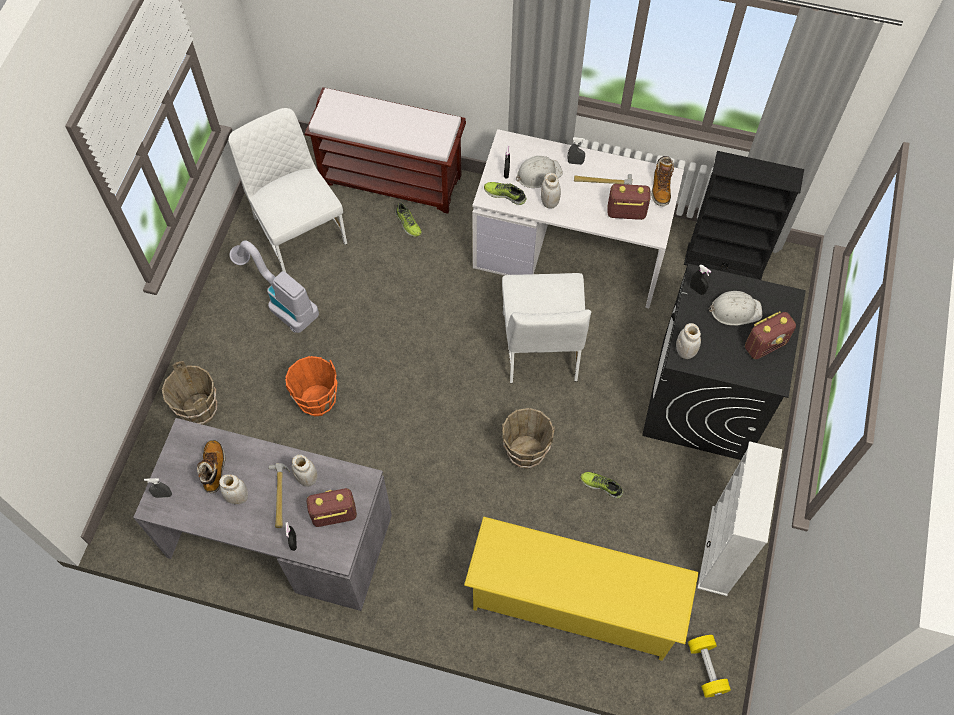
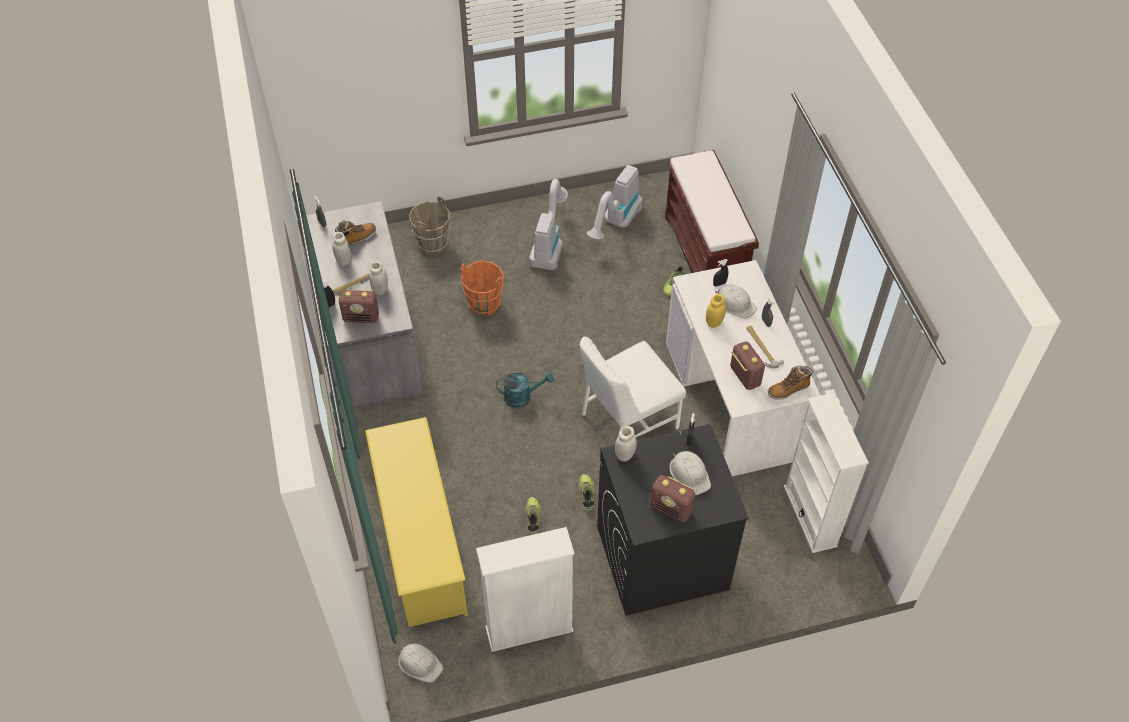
camera: 60 degrees right, 10 degrees down
white chair [228,108,347,272] -> vacuum cleaner [587,165,643,239]
radio [307,488,357,527] -> radio turned 135 degrees clockwise [339,290,379,323]
shoe [484,182,526,205] -> shoe moved to [579,474,595,511]
brown bucket [502,408,555,468] -> none
white jar [541,173,561,209] -> yellow jar [706,294,726,328]
black bookcase [684,151,804,280] -> white bookcase [784,392,869,553]
yellow dumbbell [688,635,731,698] -> white hard hat [397,643,443,683]
none -> turquoise watering can [496,372,554,408]

